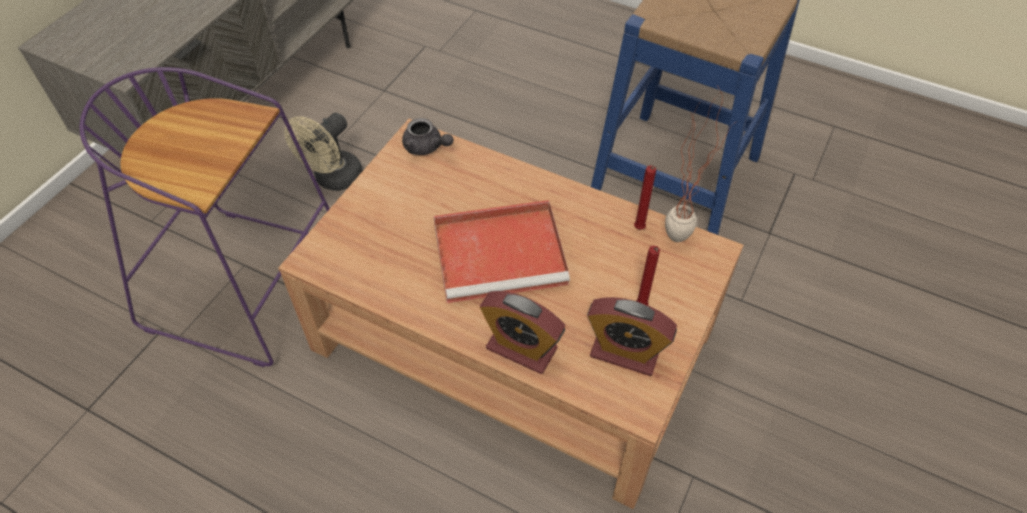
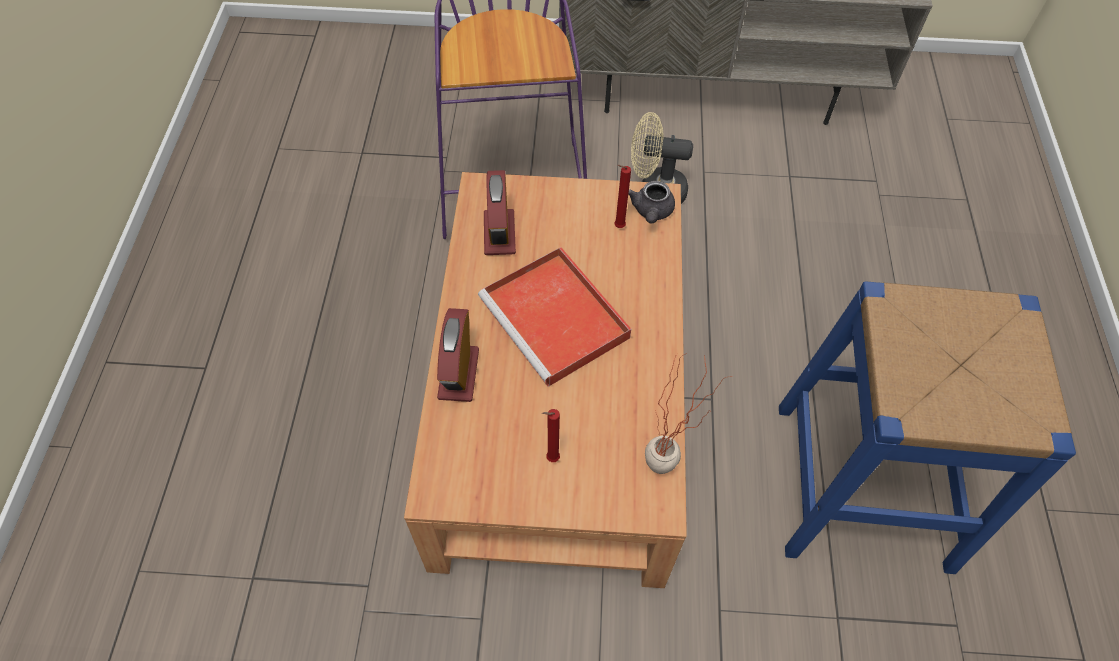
camera: 65 degrees right, 5 degrees up
alarm clock [587,297,677,376] -> alarm clock moved to [484,170,516,255]
red candle [634,166,656,229] -> red candle moved to [614,165,631,228]

